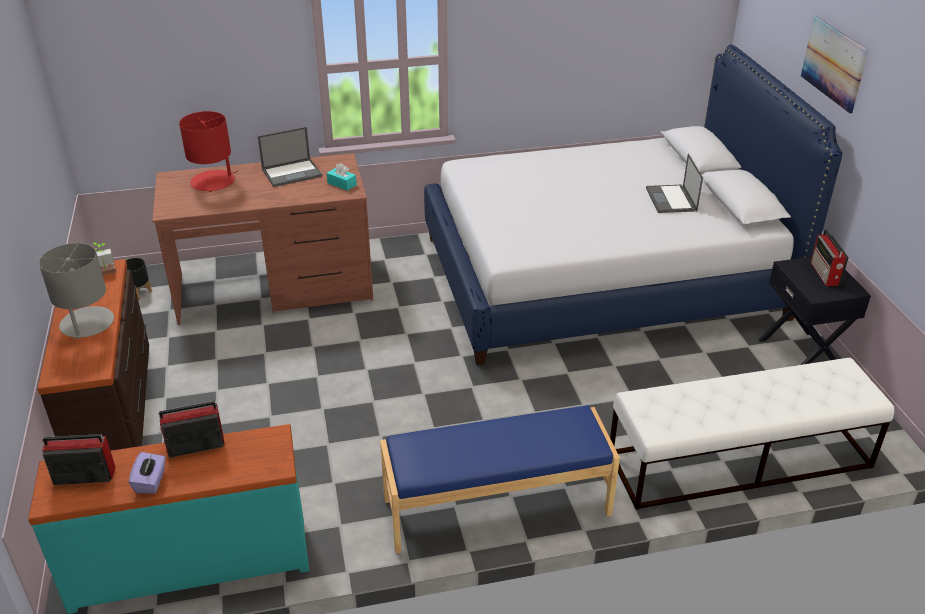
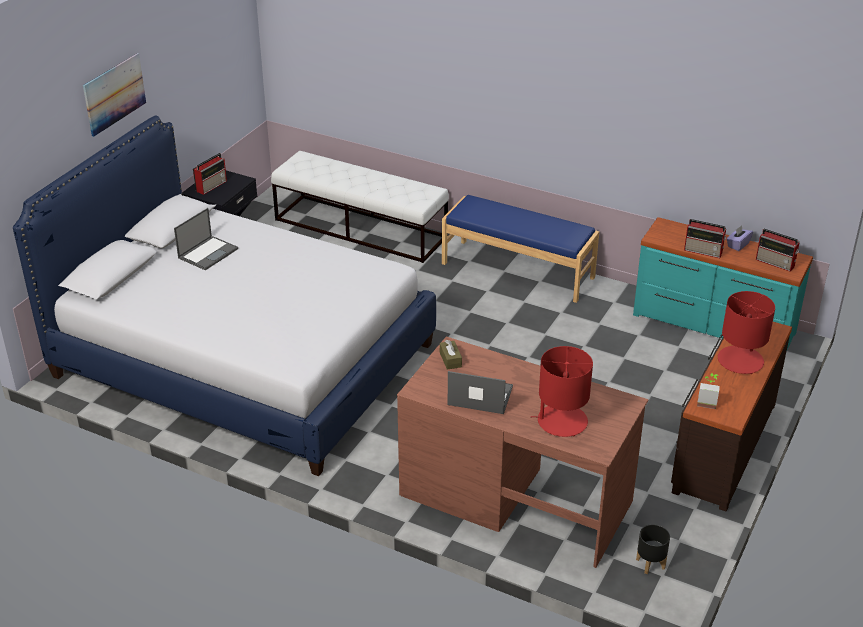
camera: 140 degrees left, 0 degrees up
grey table lamp [39,243,114,341] -> red table lamp [718,291,775,374]
turquoise tissue box [327,163,357,191] -> brown tissue box [440,340,462,370]

